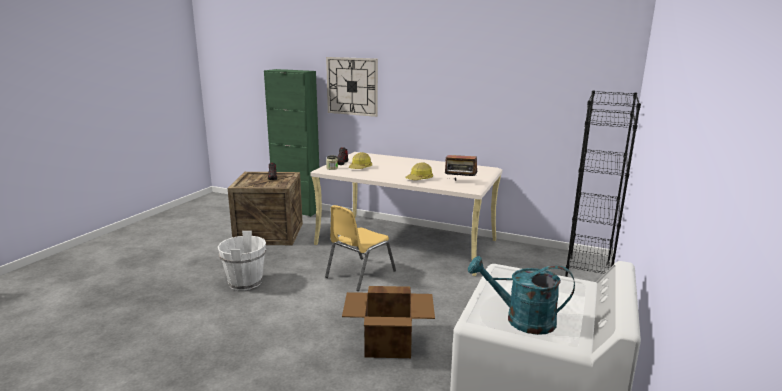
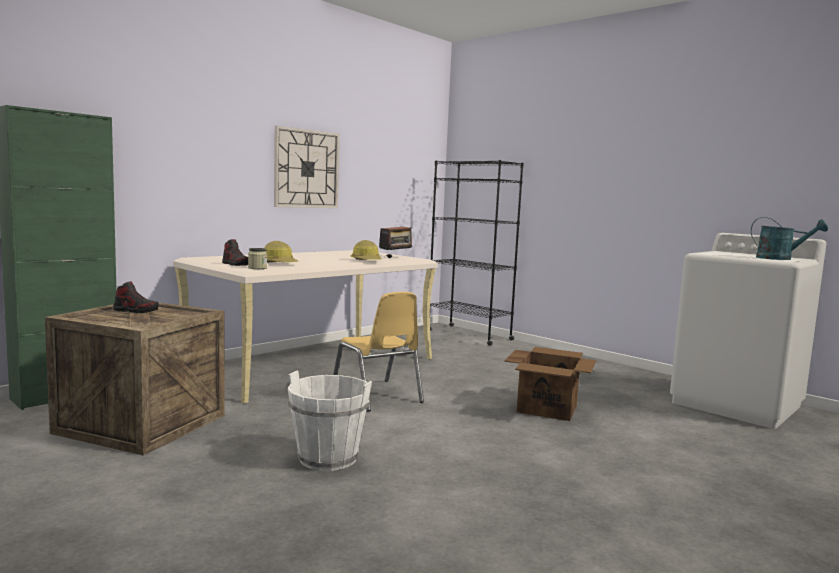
camera: 70 degrees left, 10 degrees down
wall clock [326,57,378,117] -> wall clock moved to [274,126,340,208]
turquoise watering can [468,256,575,335] -> turquoise watering can turned 105 degrees counterclockwise [751,217,828,260]

